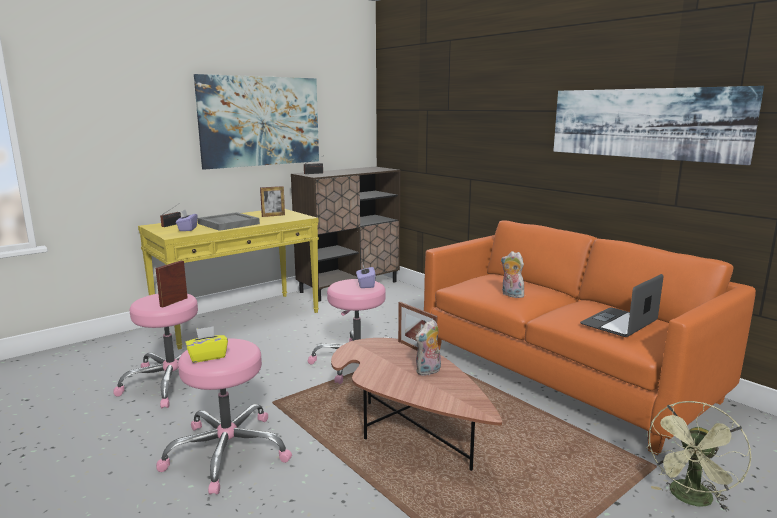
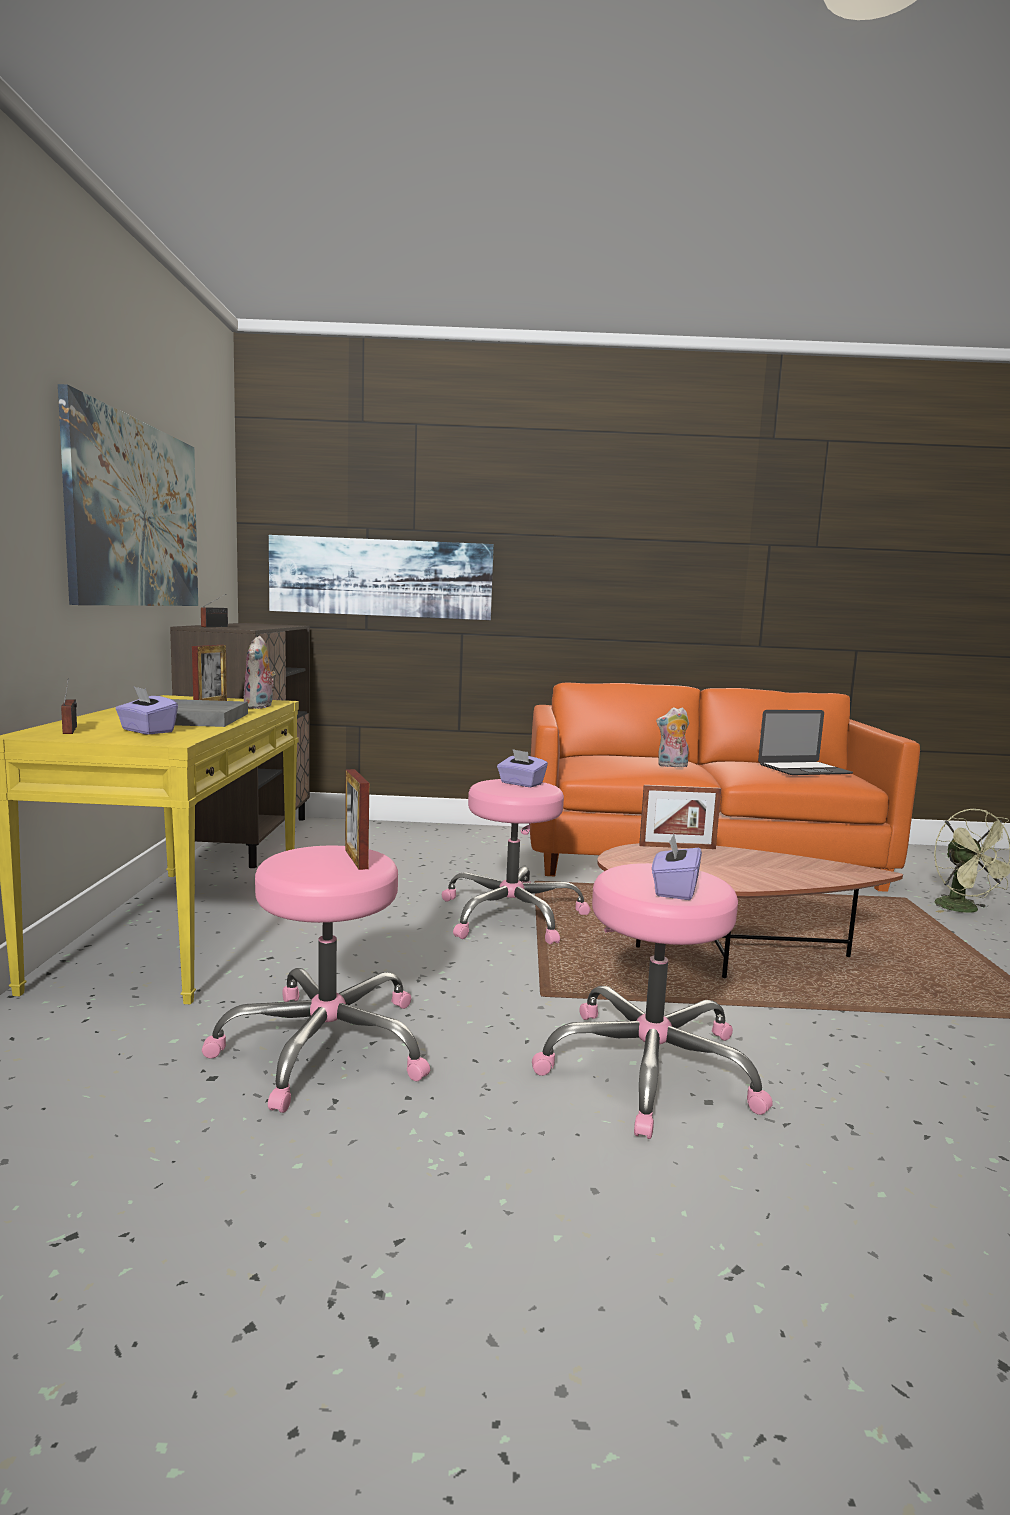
camera: 50 degrees left, 5 degrees down
yellow tissue box [185,326,228,363] -> purple tissue box [652,834,702,900]
plush toy [415,320,441,376] -> plush toy moved to [244,636,276,709]
picture [553,86,764,165] -> picture moved to [269,535,494,620]
laptop [580,274,663,337] -> laptop turned 105 degrees counterclockwise [758,710,853,775]

